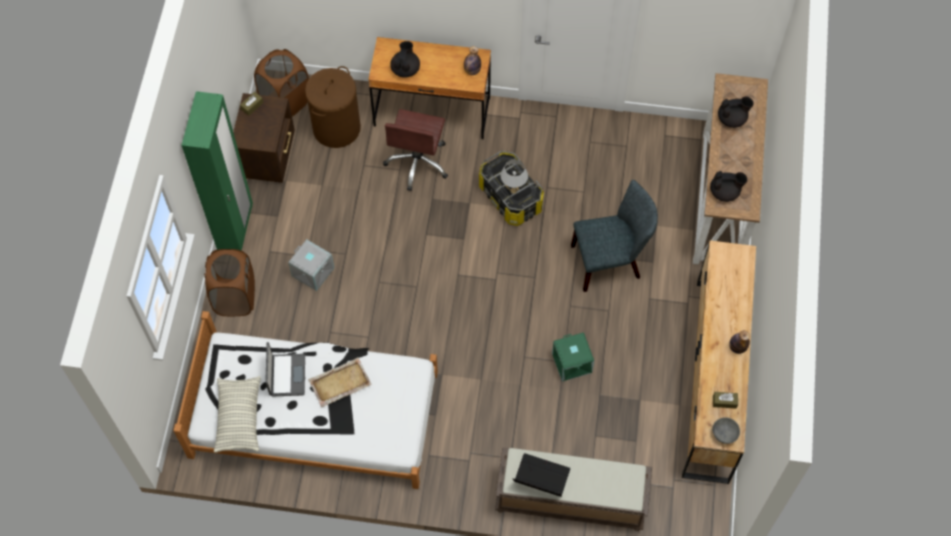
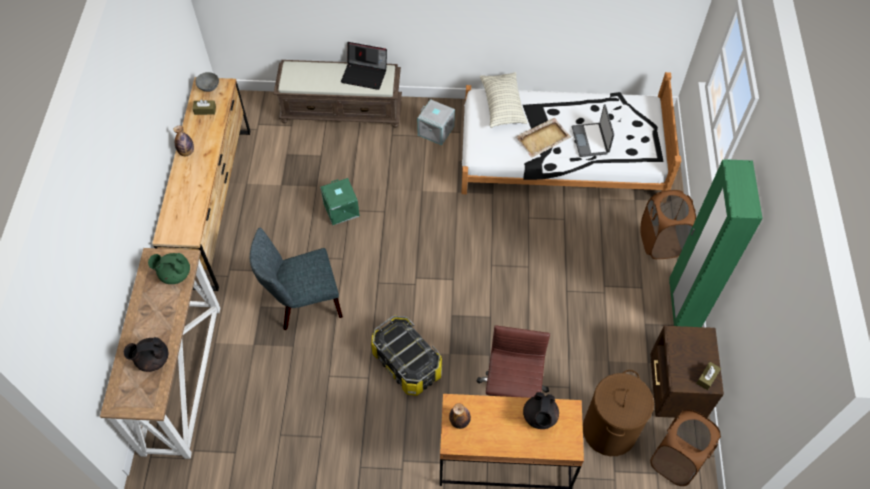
camera: 175 degrees right, 5 degrees down
pillow [214,376,261,452] -> pillow moved to [480,72,528,128]
grey storage box [288,239,334,291] -> grey storage box moved to [417,99,455,145]
white table lamp [500,159,528,194] -> none
black teapot [710,171,747,202] -> green teapot [148,253,190,284]

